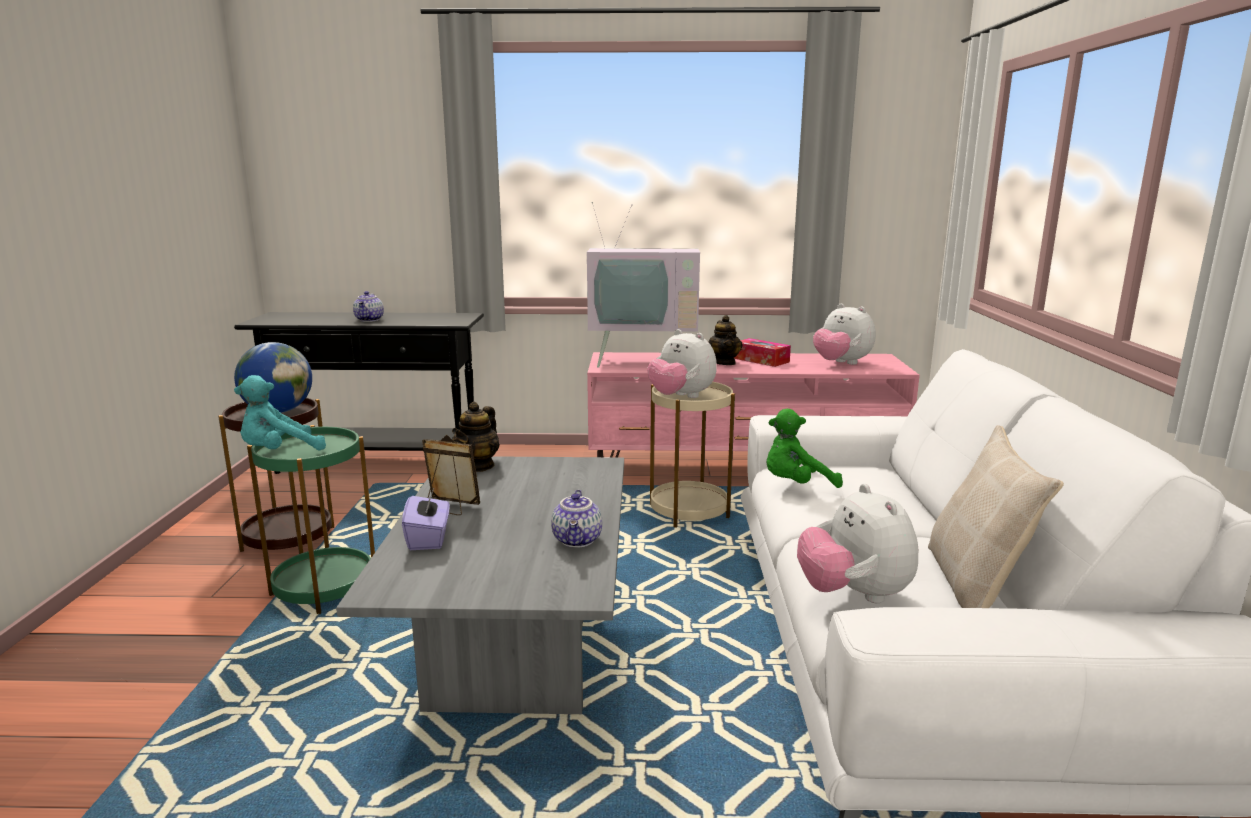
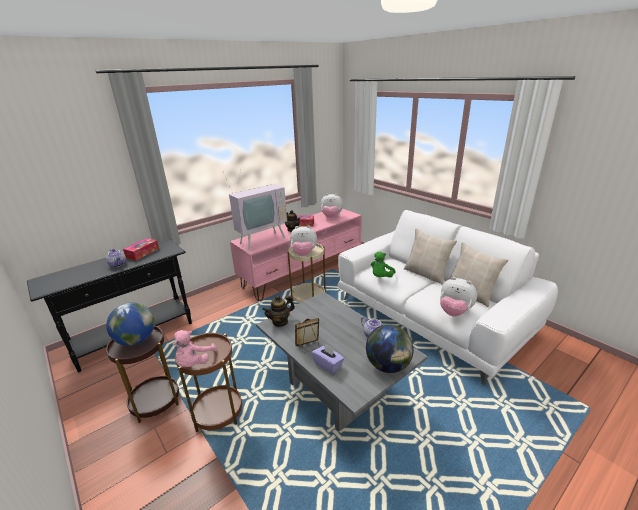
camera: 40 degrees left, 10 degrees up
turquoise plush toy [234,375,326,450] -> pink plush toy [173,330,217,367]
green side table [247,425,375,614] -> brown side table [175,333,242,432]
teapot [452,402,499,472] -> teapot turned 75 degrees clockwise [262,295,295,327]
none -> tissue box [123,238,159,261]
none -> globe [366,325,414,373]
none -> beige pillow [404,228,457,285]

